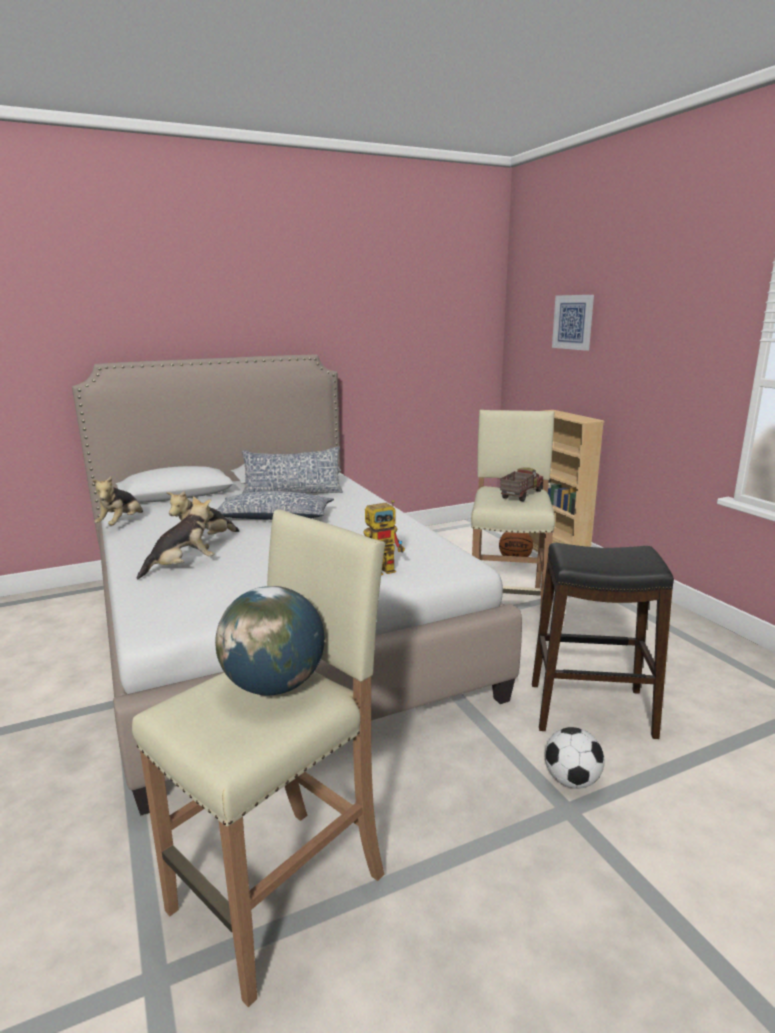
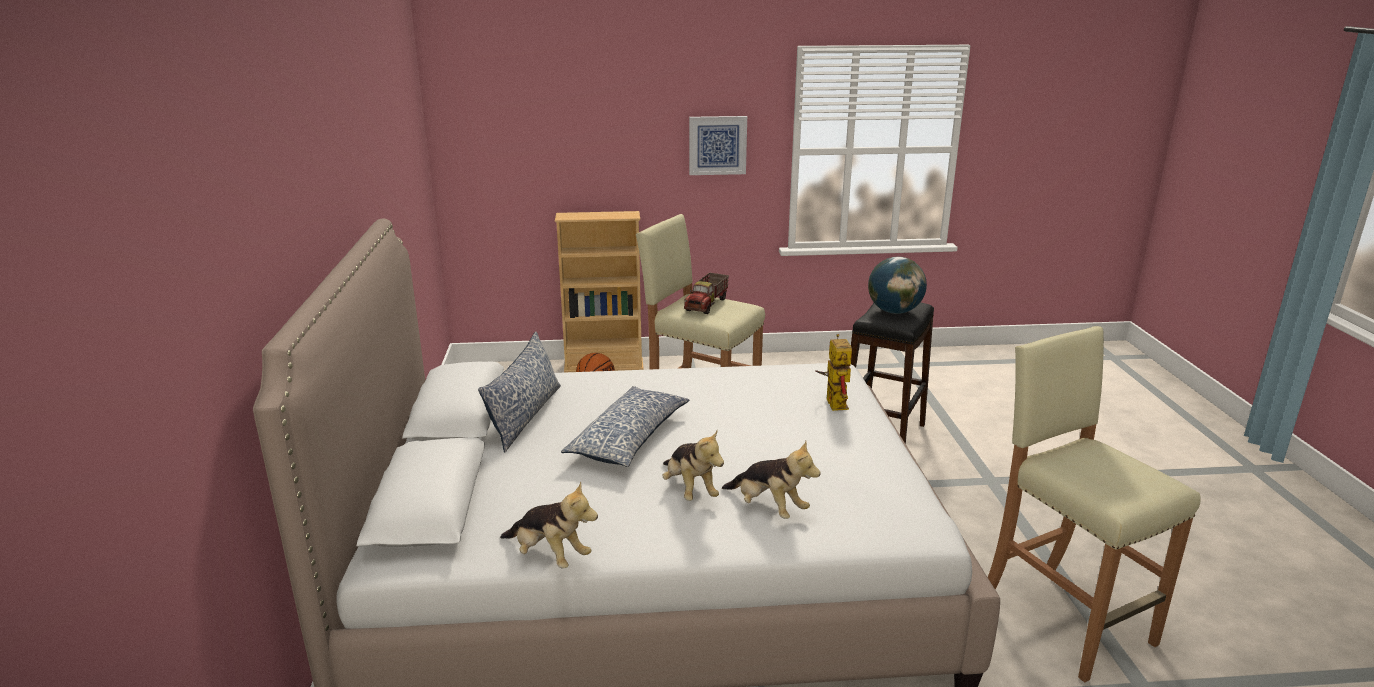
camera: 70 degrees left, 5 degrees up
plush toy [137,496,215,579] -> plush toy turned 150 degrees clockwise [722,441,821,519]
globe [215,586,325,695] -> globe moved to [868,257,927,314]
toy truck [500,467,543,502] -> toy truck turned 120 degrees counterclockwise [684,272,729,314]
football [545,727,604,789] -> none
picture [552,295,594,351] -> picture moved to [689,116,747,175]

